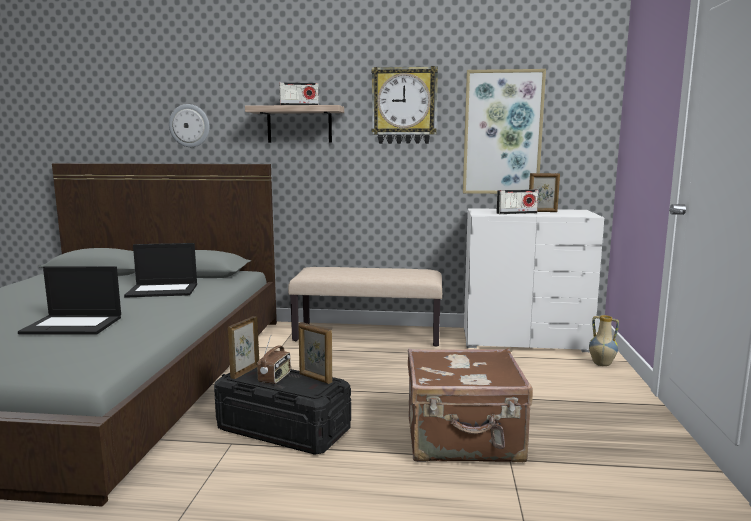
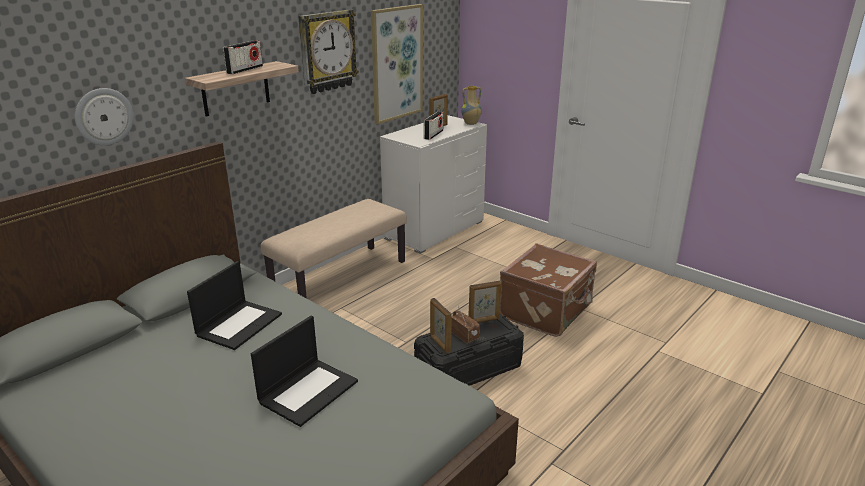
camera: 55 degrees left, 15 degrees up
vase [589,315,619,366] -> vase moved to [461,86,482,125]

